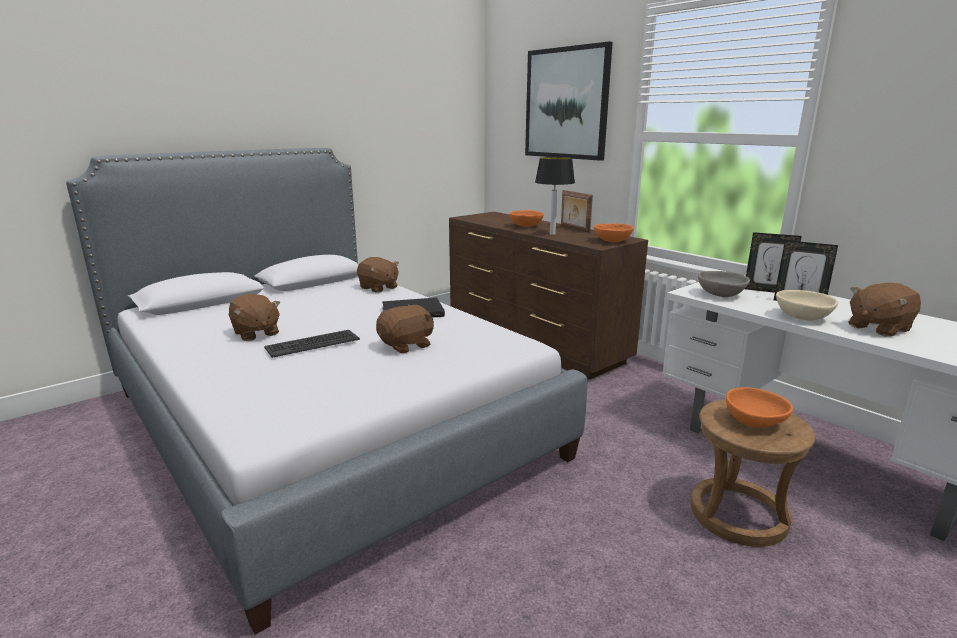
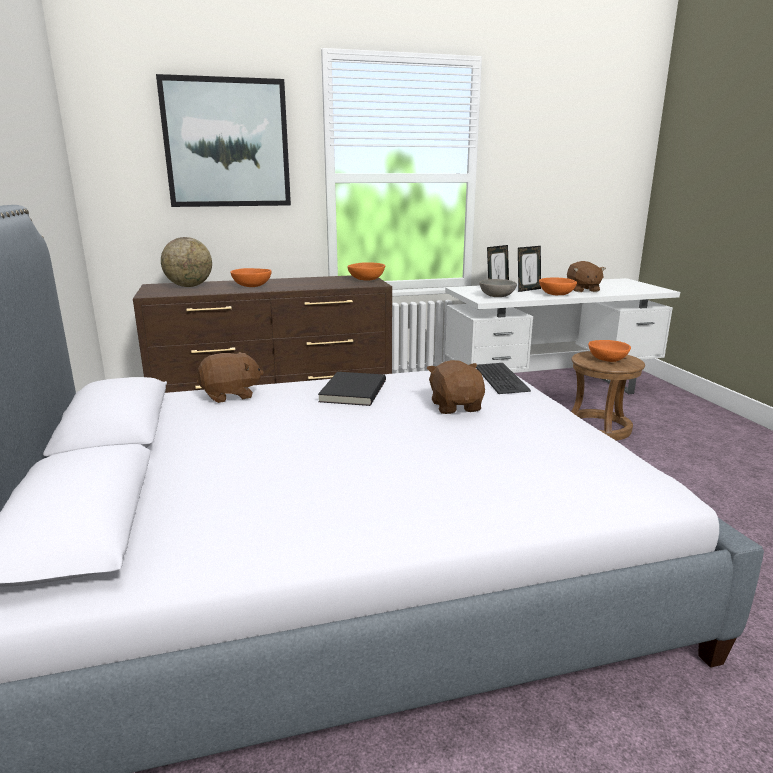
camera: 65 degrees left, 0 degrees up
brown plush toy [229,294,280,341] -> none
keyboard [264,330,360,358] -> keyboard moved to [476,363,531,394]
table lamp [535,157,575,235] -> none
picture frame [561,190,593,233] -> none
beige bowl [776,290,838,321] -> orange bowl [539,278,577,295]
none -> globe [161,237,212,287]

